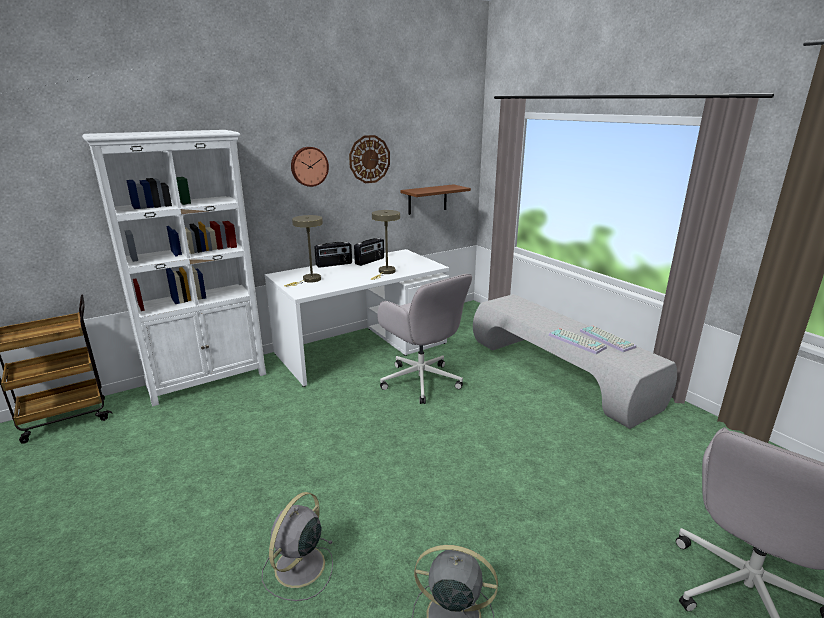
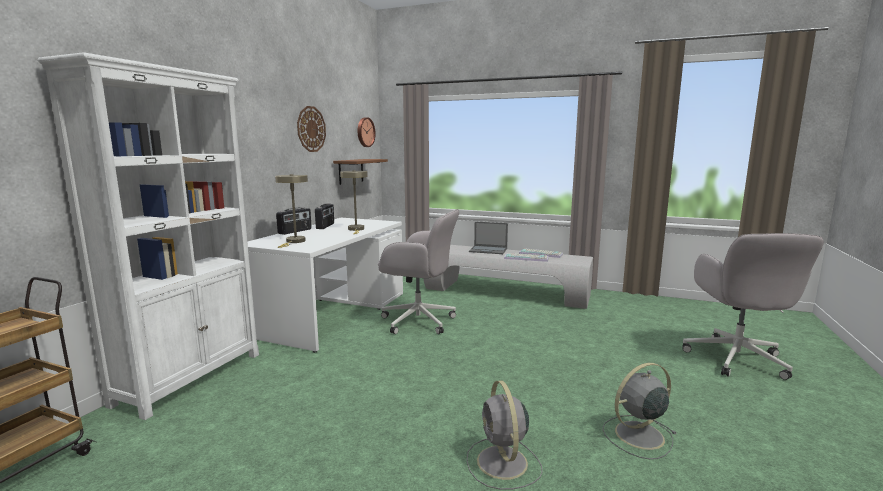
camera: 35 degrees left, 10 degrees down
wall clock [291,147,329,187] -> wall clock moved to [358,117,376,147]
none -> laptop [469,222,508,254]

